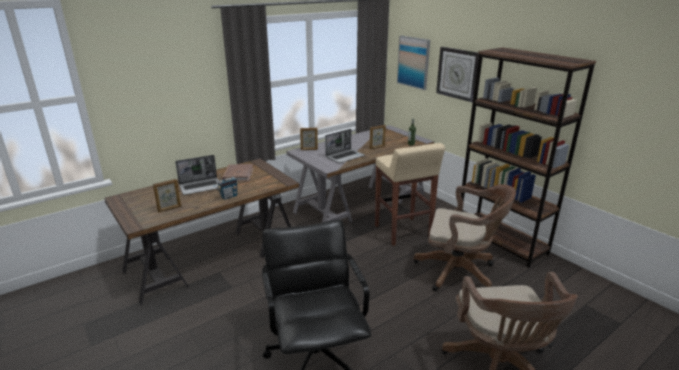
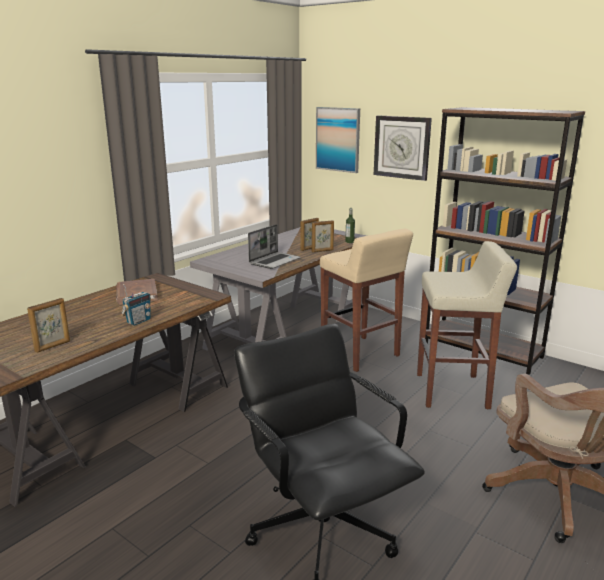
camera: 15 degrees left, 5 degrees down
laptop [175,155,219,195] -> none
picture frame [300,128,318,150] -> picture frame moved to [312,220,334,252]
brown office chair [414,184,516,291] -> beige stool [417,241,517,409]

